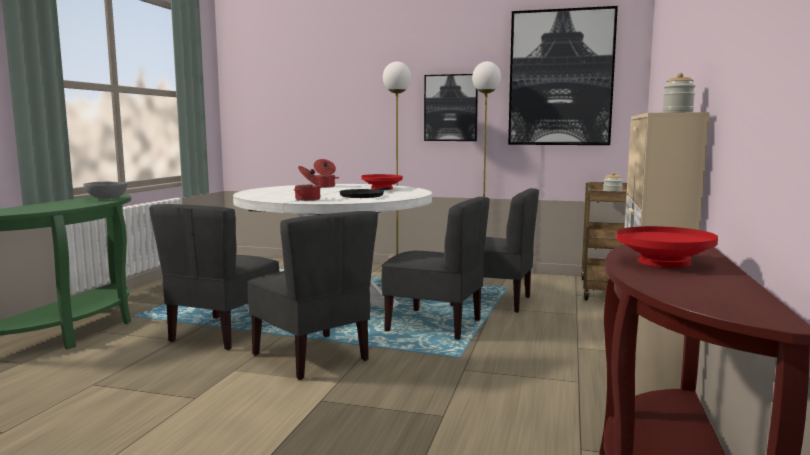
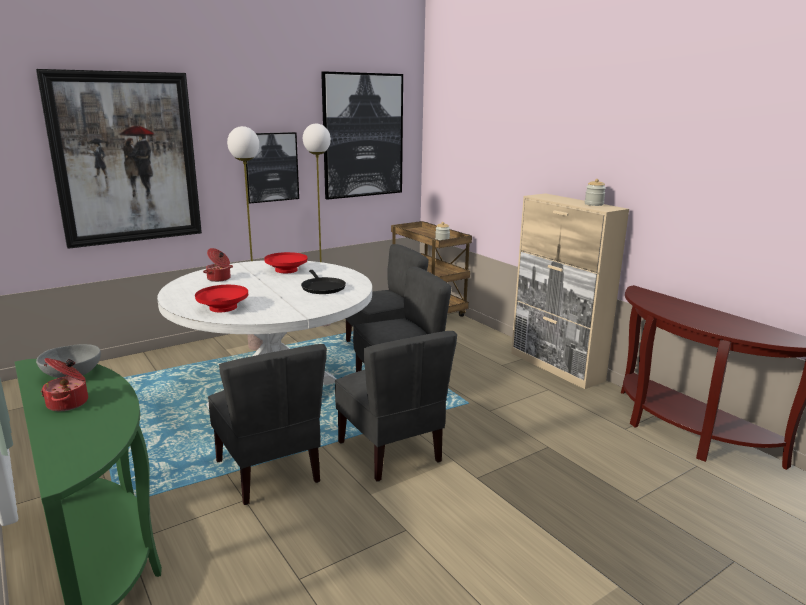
camera: 50 degrees left, 10 degrees up
grey chair [247,211,378,380] -> grey chair turned 60 degrees clockwise [335,331,457,482]
cooking pot [294,166,322,201] -> cooking pot moved to [41,358,88,411]
red bowl [616,226,718,268] -> red bowl moved to [195,285,248,313]
none -> picture [36,69,202,249]

